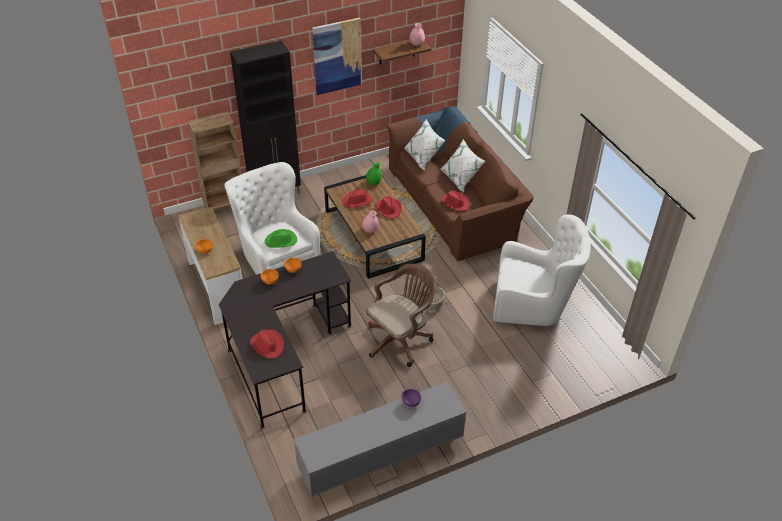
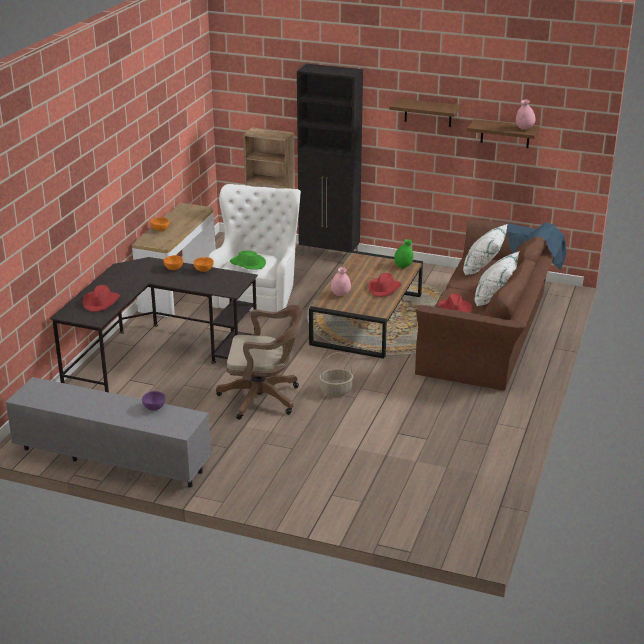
camera: 45 degrees right, 15 degrees down
picture [312,17,362,95] -> brown shelf [389,98,461,127]
red hat [343,189,373,208] -> none
white armchair [493,214,591,326] -> none

